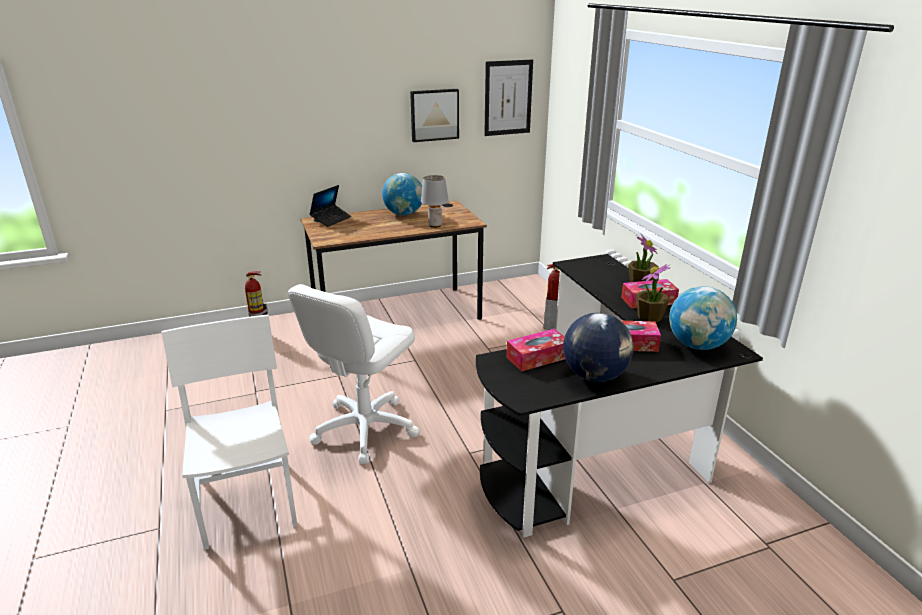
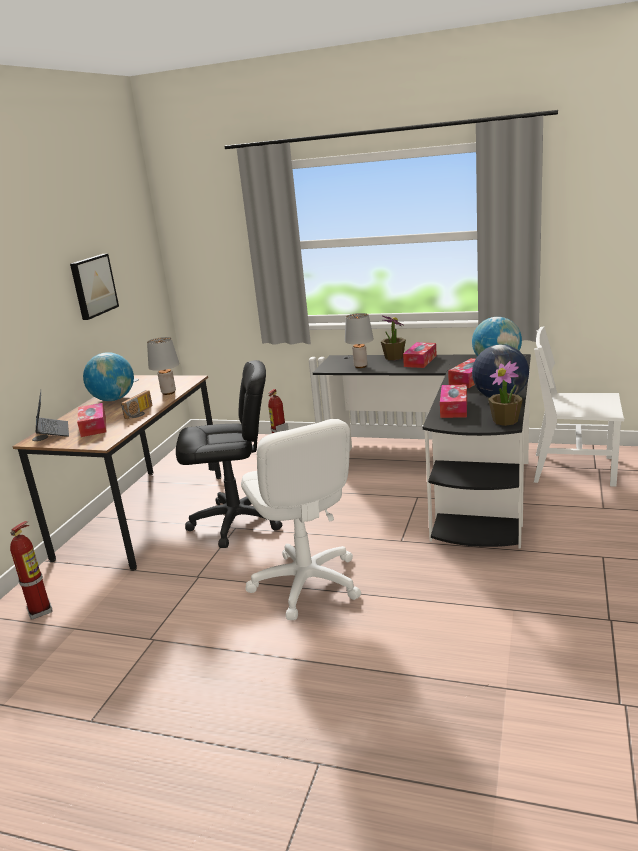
camera: 50 degrees left, 5 degrees down
white chair [161,314,298,550] -> white chair moved to [534,326,624,487]
picture [484,59,533,136] -> none
potted plant [636,264,670,323] -> potted plant moved to [488,361,523,426]
none -> tissue box [77,403,106,437]
none -> radio [121,390,153,419]
none -> black office chair [176,360,282,548]
none -> grey table lamp [345,313,374,368]

